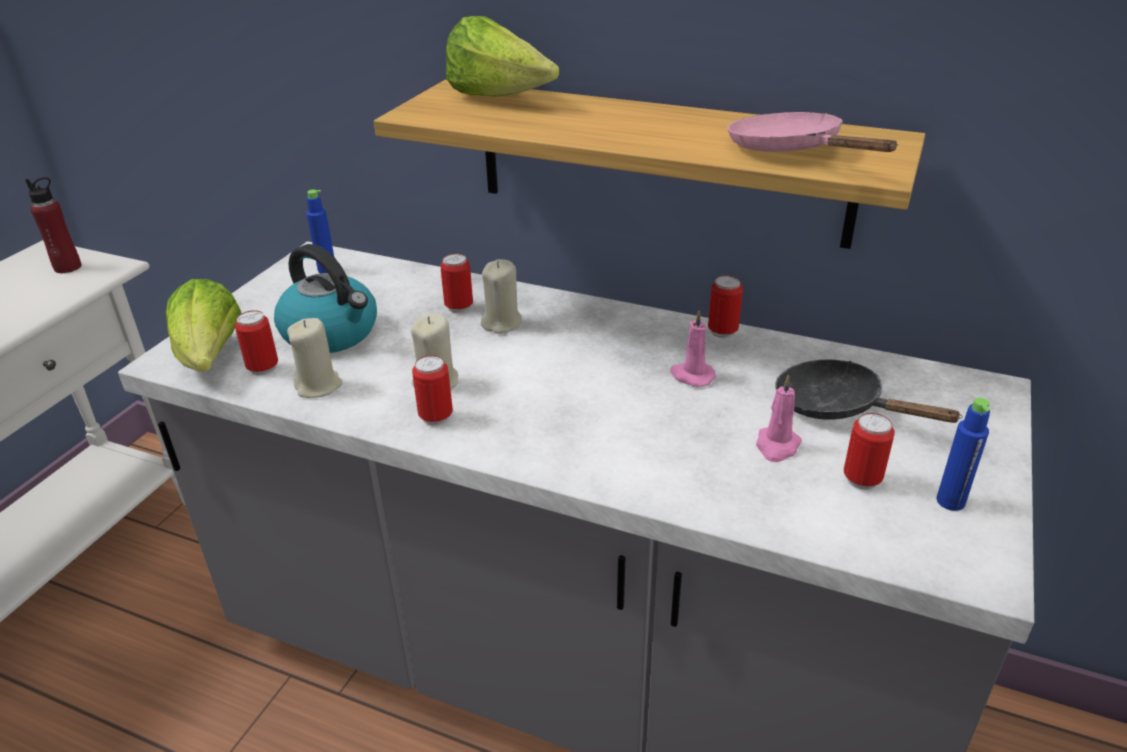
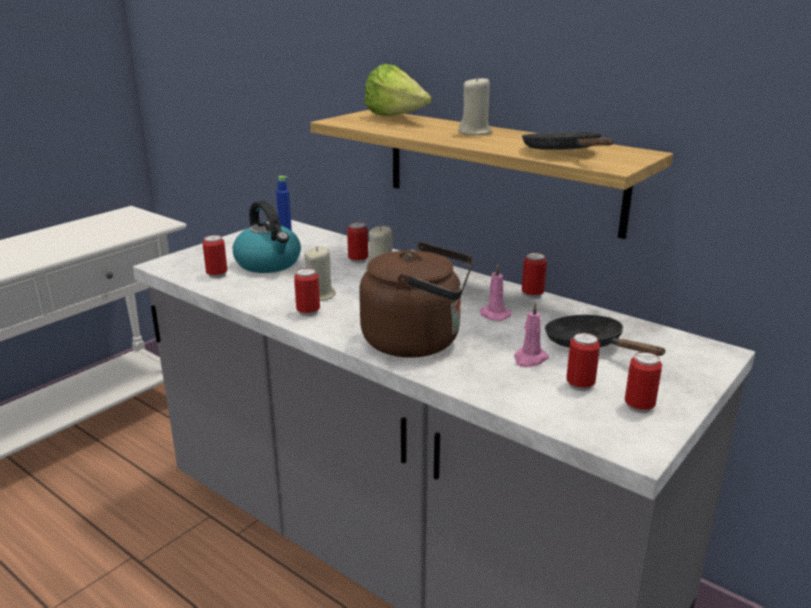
camera: 15 degrees right, 10 degrees down
red bottle [25,177,82,273] -> none
lettuce [166,279,241,372] -> none
beige candle [287,318,343,398] -> beige candle moved to [458,75,492,135]
pink frying pan [727,112,898,152] -> black frying pan [522,132,614,150]
blue bottle [936,398,990,511] -> can [625,352,662,413]
none -> brown kettle [359,242,473,358]

